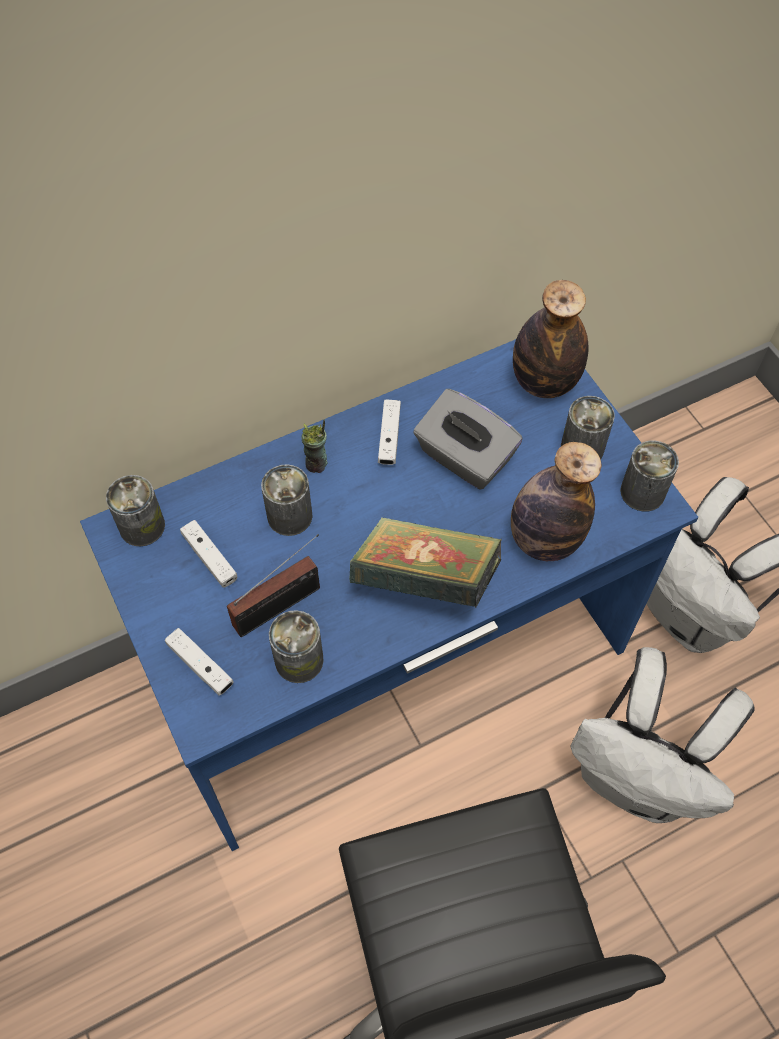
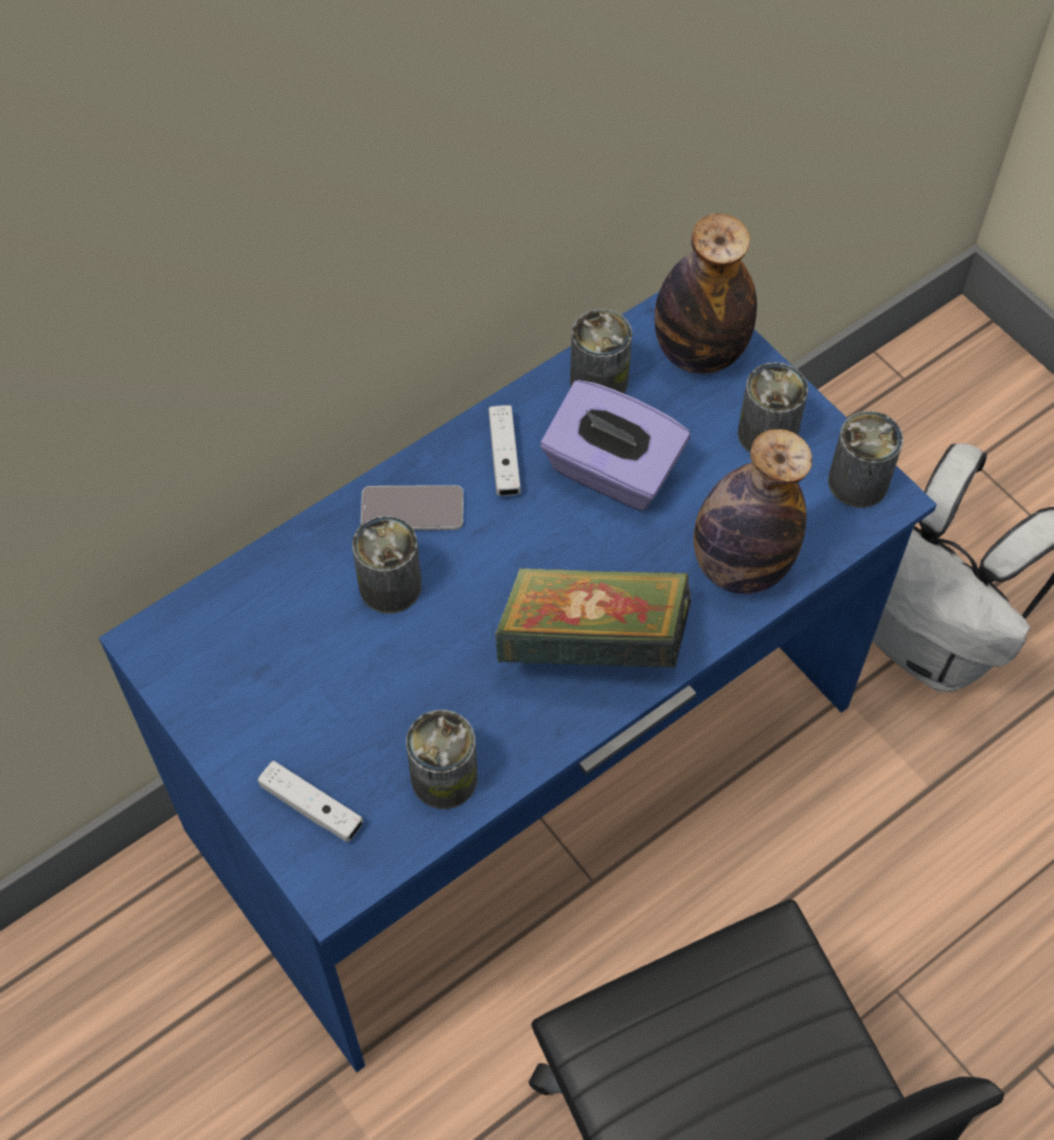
camera: 10 degrees left, 0 degrees up
can [106,475,165,546] -> can moved to [570,309,632,393]
white game controller [180,520,237,587] -> none
radio [227,534,320,637] -> none
cup [301,419,328,473] -> phone [361,485,464,530]
grey tissue box [413,389,523,490] -> purple tissue box [541,380,690,511]
white backpack [570,647,755,823] -> none

